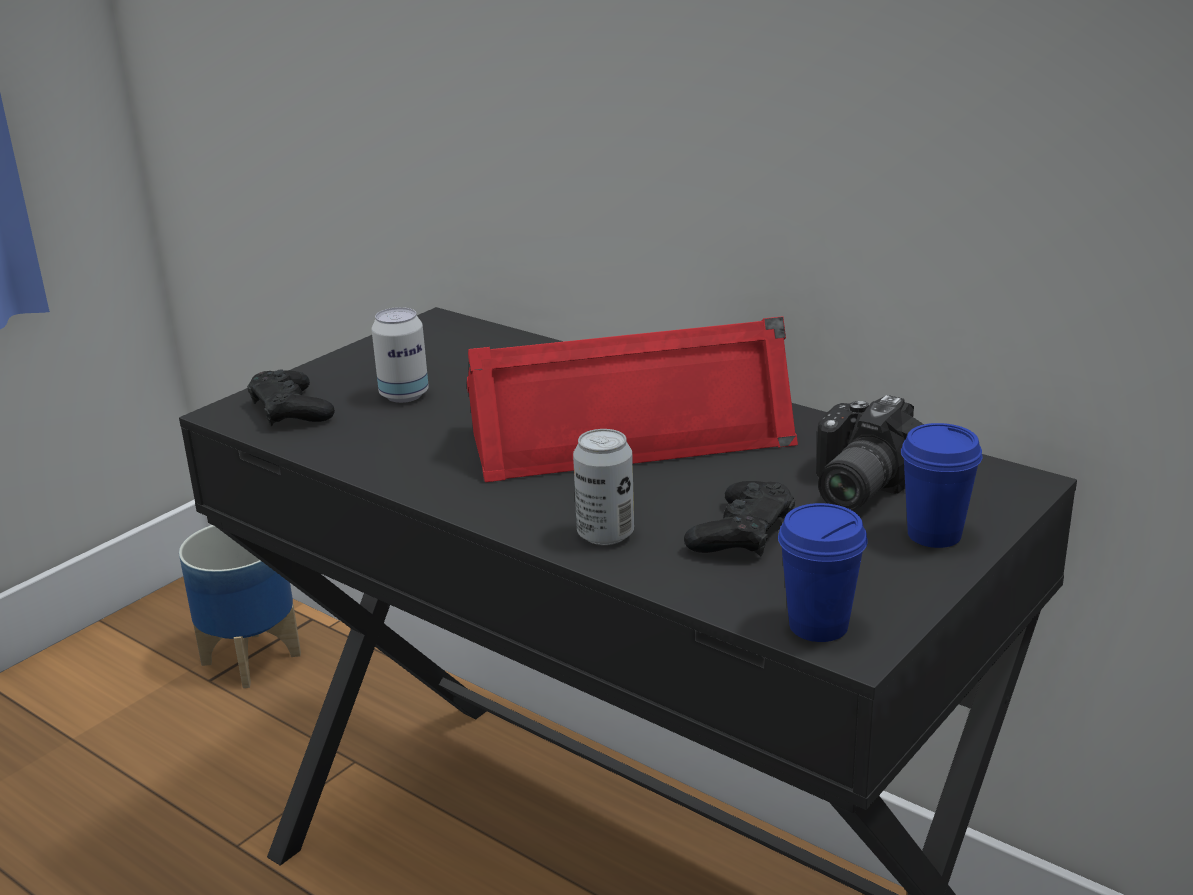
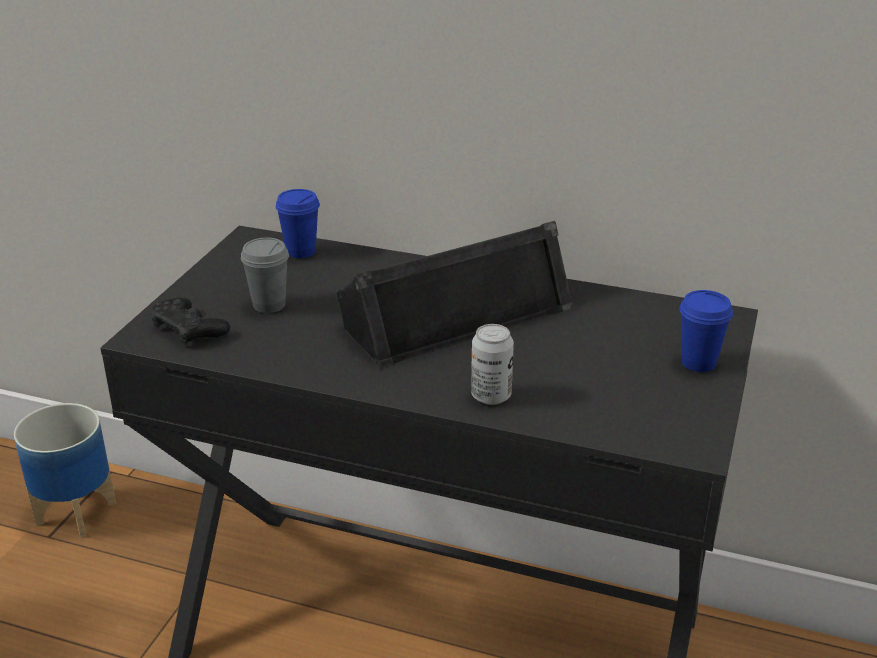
camera: 20 degrees left, 5 degrees up
can [372,307,429,403] -> grey cup [241,238,289,313]
red speaker [467,316,798,482] -> black speaker [336,221,574,369]
black game controller [684,481,795,556] -> none
blue cup [778,503,868,642] -> blue cup moved to [276,189,320,258]
camera [816,395,924,511] -> none

